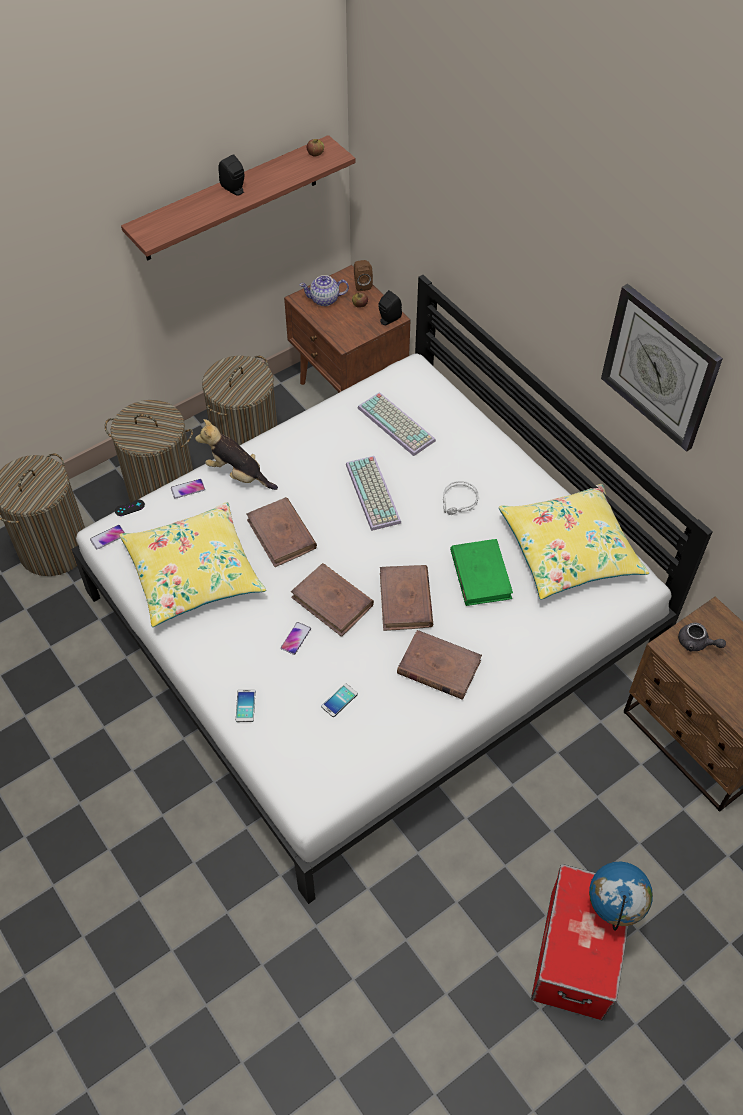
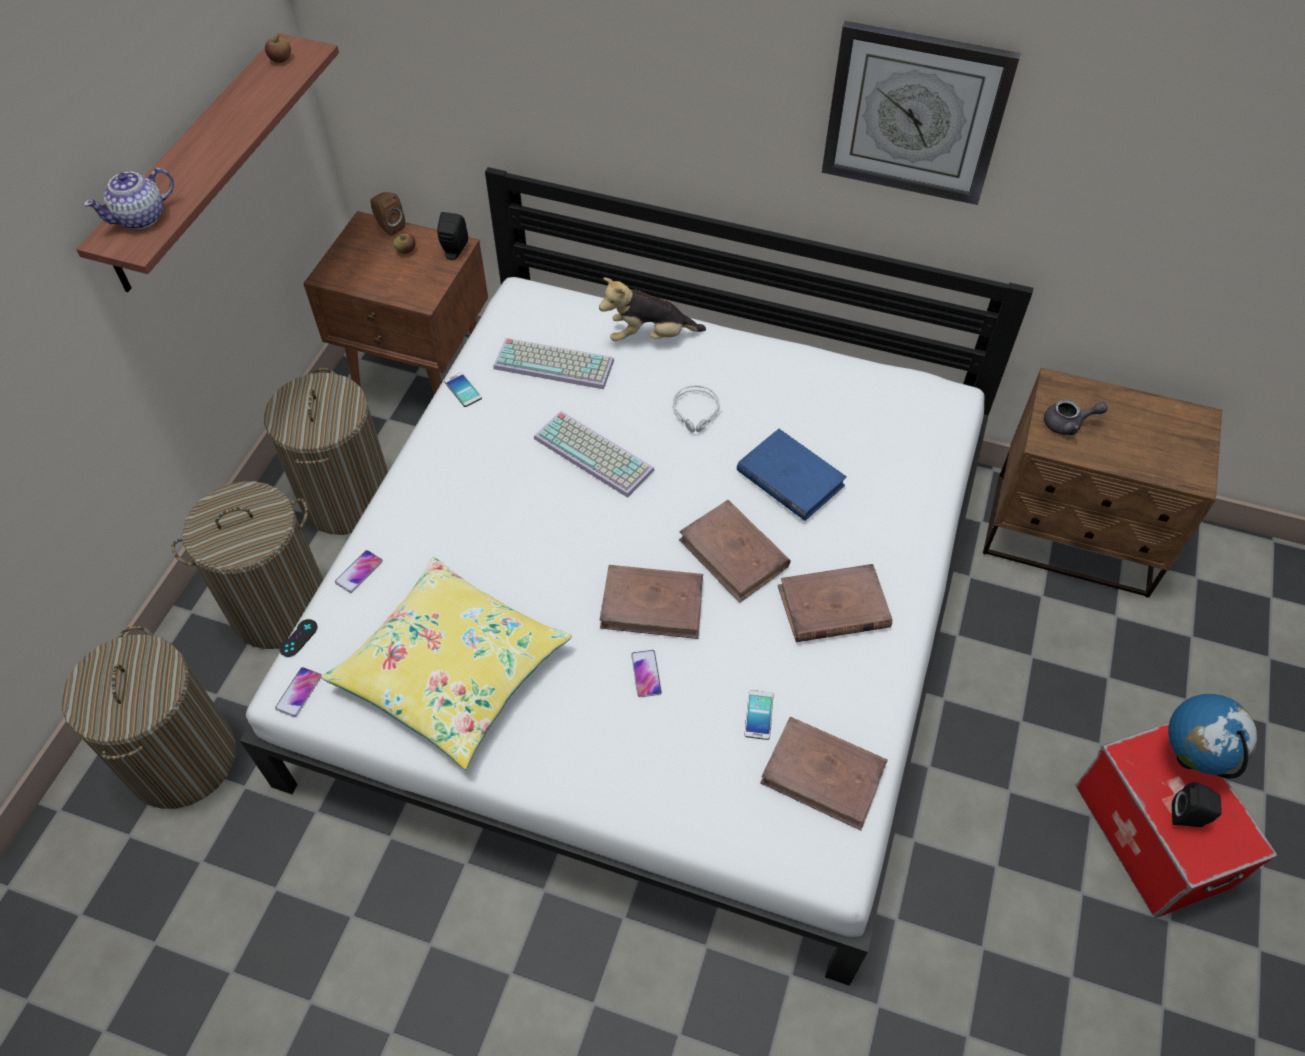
camera: 35 degrees left, 0 degrees up
plush toy [195,419,278,490] -> plush toy moved to [599,278,706,341]
black speaker [218,154,244,196] -> black speaker moved to [1172,782,1222,827]
phone [236,689,255,722] -> phone moved to [444,372,482,407]
brown book [246,497,317,567] -> brown book moved to [760,717,888,831]
teapot [300,275,349,306] -> teapot moved to [84,168,174,229]
green book [450,539,513,606] -> blue book [737,429,847,521]
yellow pillow [499,484,649,600] -> none

